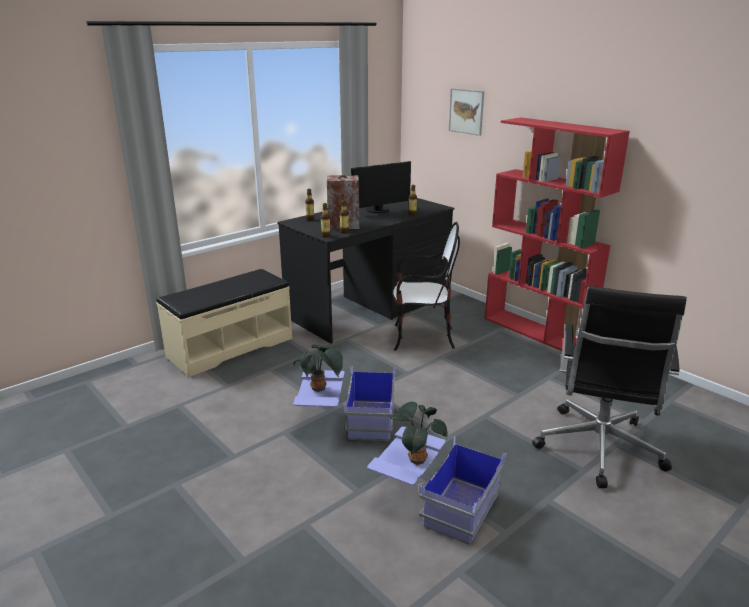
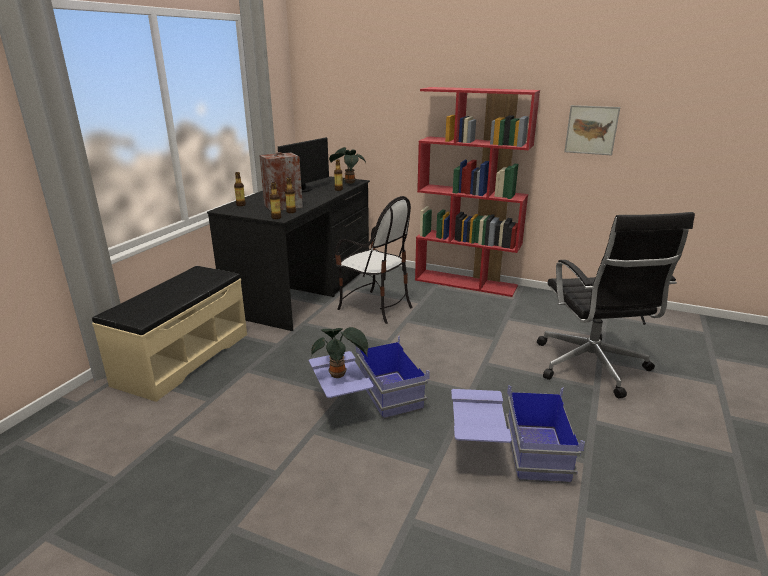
camera: 25 degrees left, 0 degrees up
potted plant [388,402,448,466] -> potted plant moved to [329,147,366,184]
chair [392,222,460,351] -> chair turned 60 degrees clockwise [335,196,413,324]
picture [449,88,484,136] -> picture moved to [564,105,620,155]

